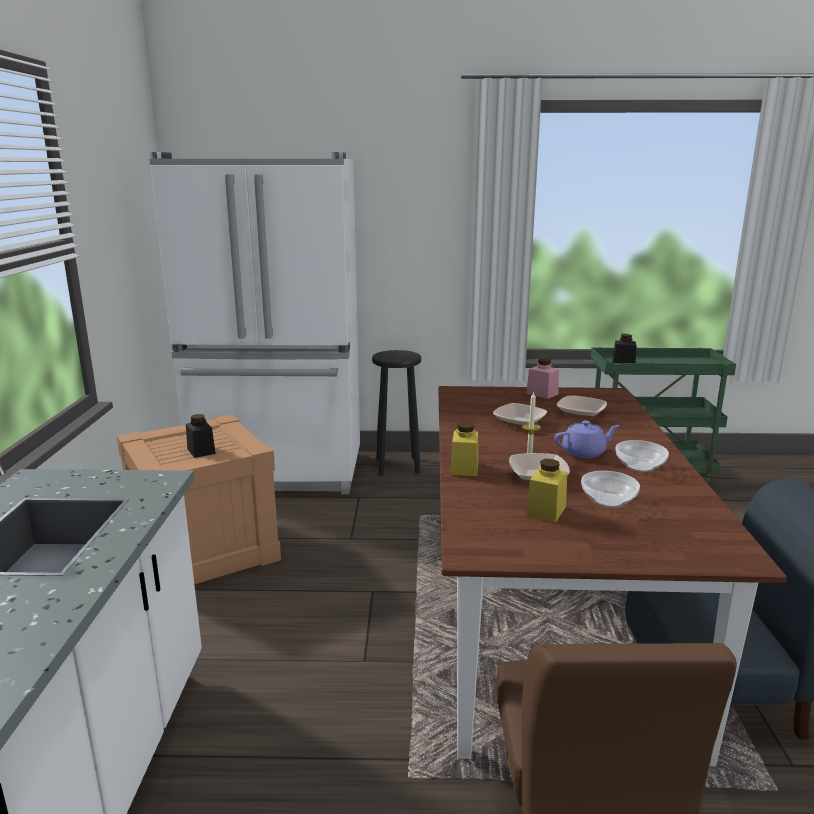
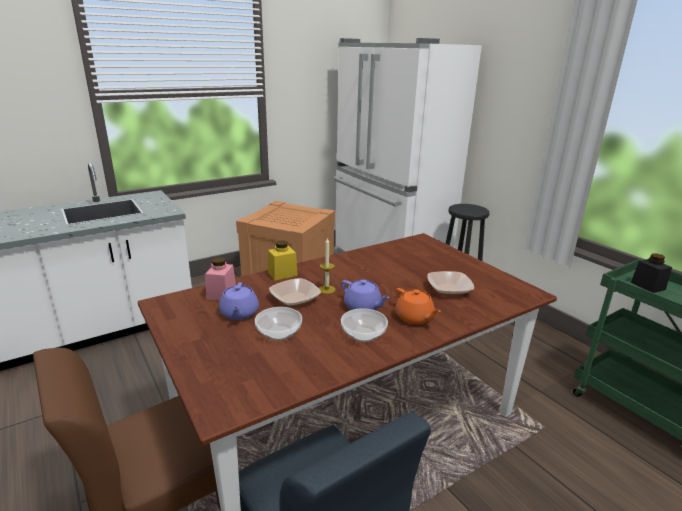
camera: 55 degrees right, 5 degrees up
black jar [186,414,216,458] -> none
bowl [493,403,547,428] -> none
pink jar [526,358,559,399] -> pink jar moved to [205,257,236,301]
yellow jar [526,459,567,523] -> purple teapot [219,282,259,320]
none -> orange teapot [395,288,441,324]

